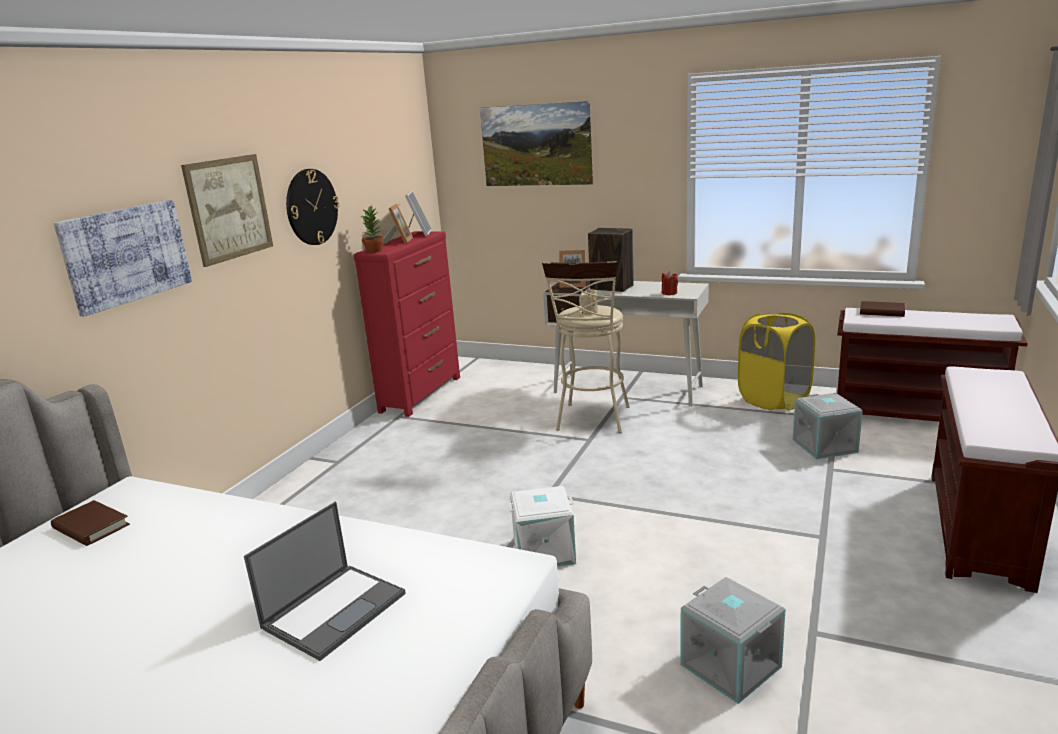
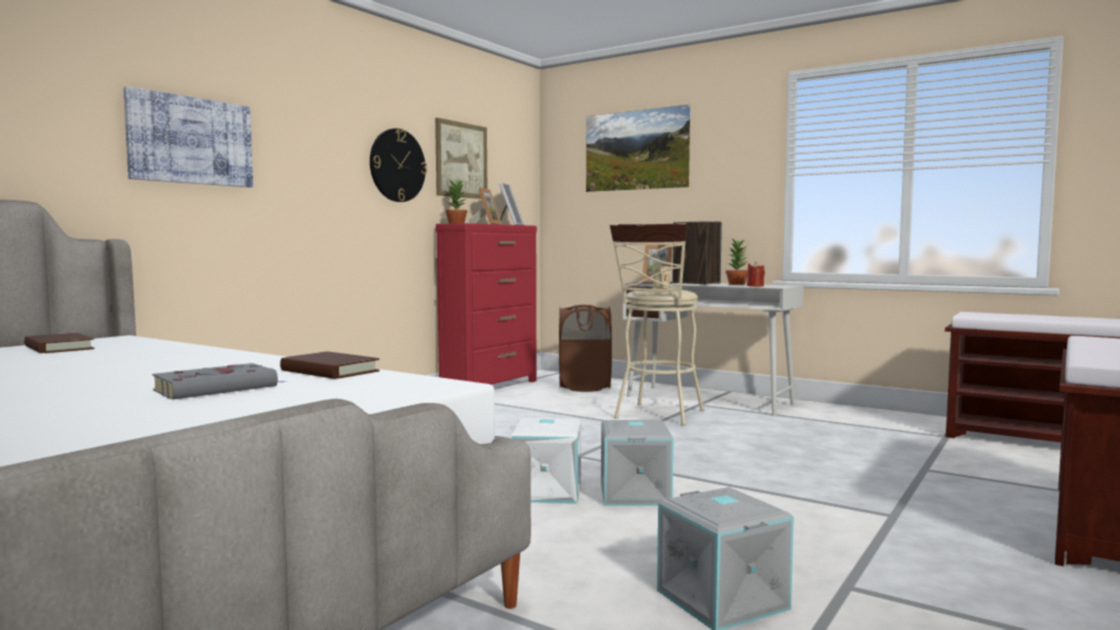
camera: 10 degrees right, 15 degrees down
picture [181,154,273,267] -> picture moved to [435,118,487,199]
laptop [244,502,406,661] -> grey book [152,363,284,400]
yellow laundry basket [738,312,815,410] -> none
grey storage box [793,393,863,459] -> grey storage box moved to [601,420,673,506]
brown book [860,301,905,317] -> brown book moved to [280,351,380,379]
none -> brown laundry basket [559,305,612,392]
none -> potted plant [726,238,748,285]

